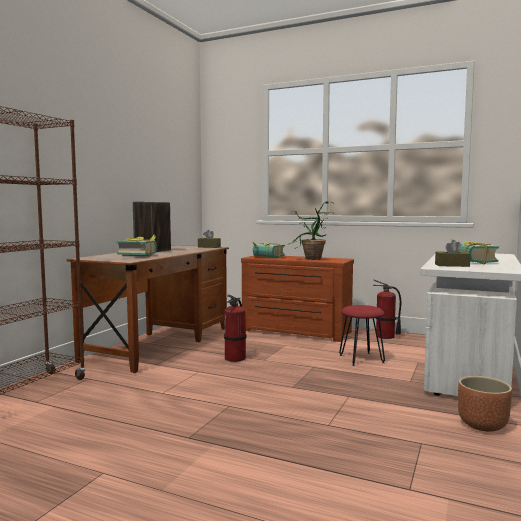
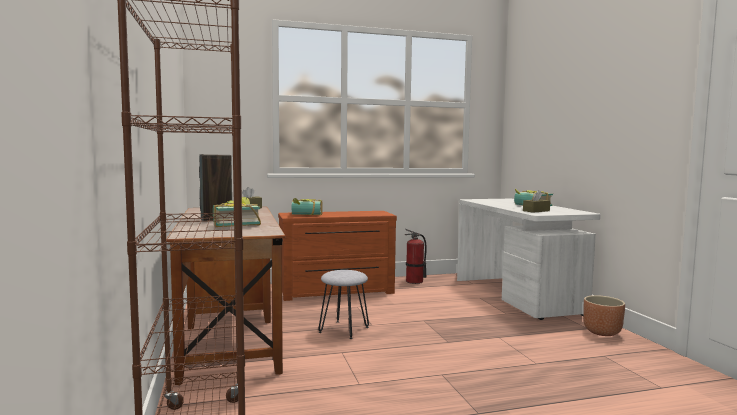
camera: 40 degrees left, 0 degrees up
fire extinguisher [224,295,247,362] -> grey stool [318,270,369,339]
potted plant [287,201,335,260] -> none
red stool [339,305,385,366] -> none

